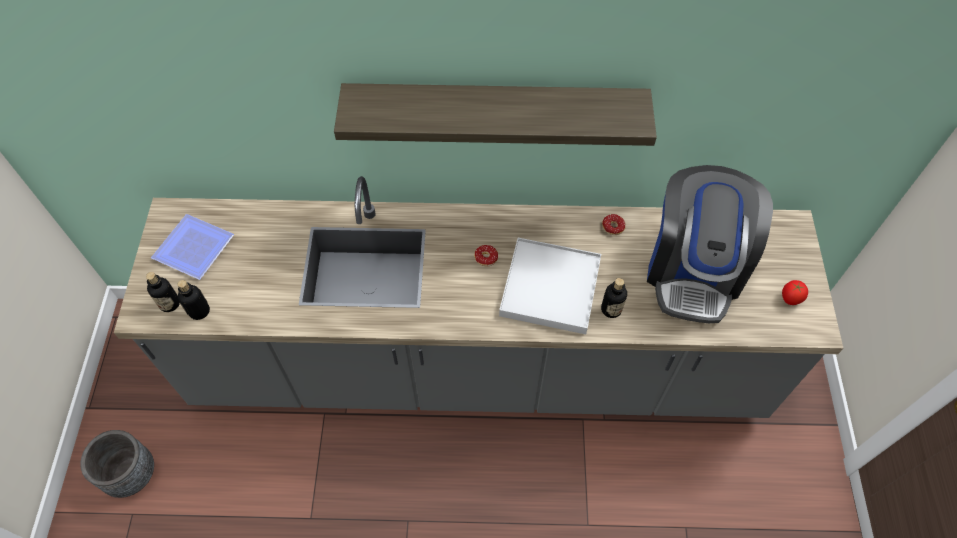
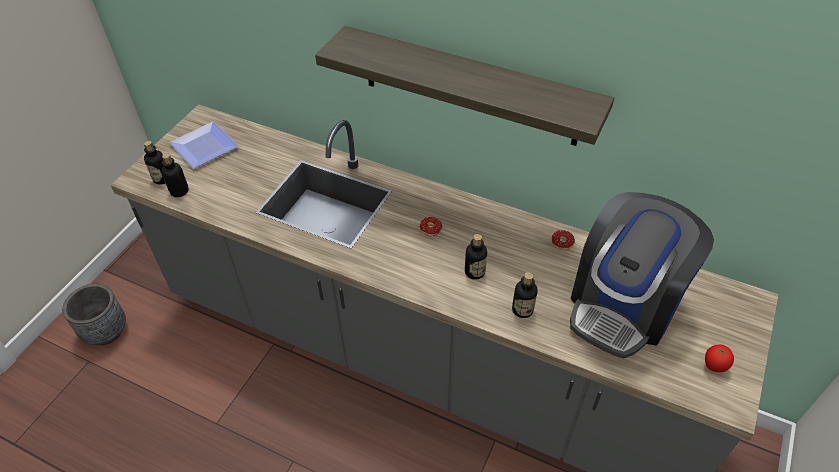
camera: 25 degrees right, 10 degrees down
white tray [499,238,601,334] -> bottle [465,234,487,280]

